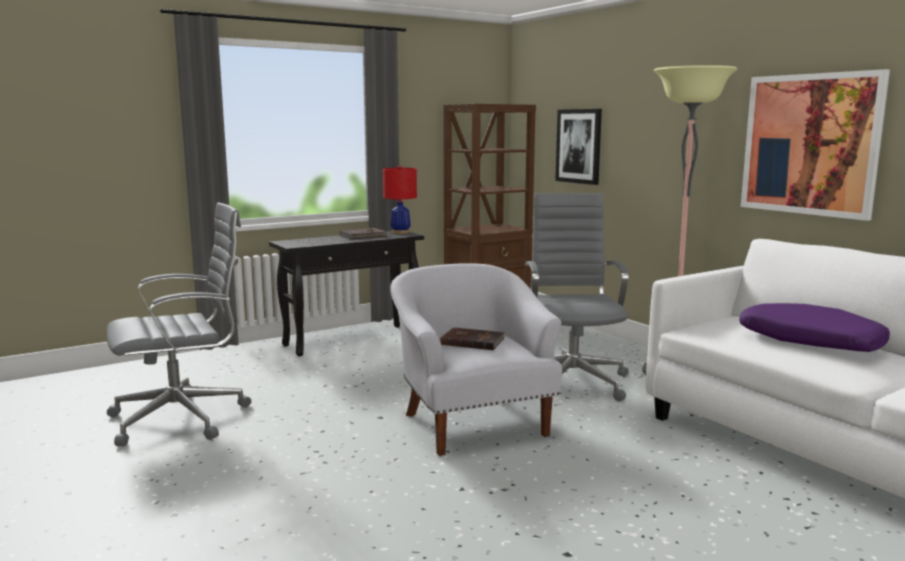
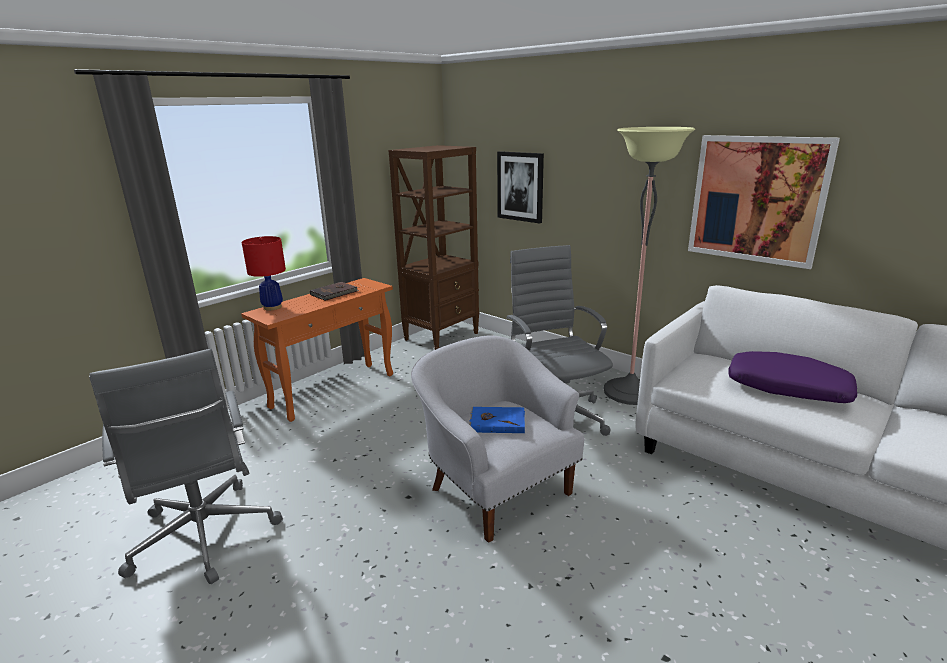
camera: 15 degrees left, 10 degrees up
grey office chair [107,202,251,446] -> grey office chair turned 105 degrees clockwise [89,349,283,584]
black console table [269,231,424,356] -> orange console table [241,278,393,422]
red table lamp [383,166,417,234] -> red table lamp moved to [242,236,286,311]
brown book [440,327,505,350] -> blue book [469,407,525,433]

